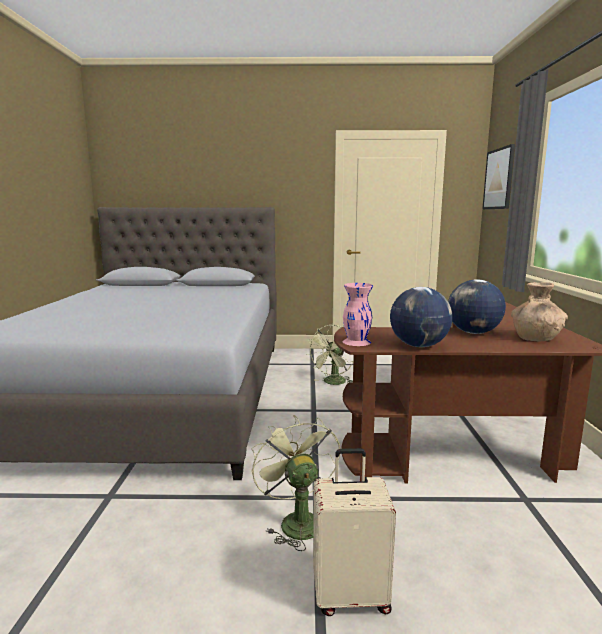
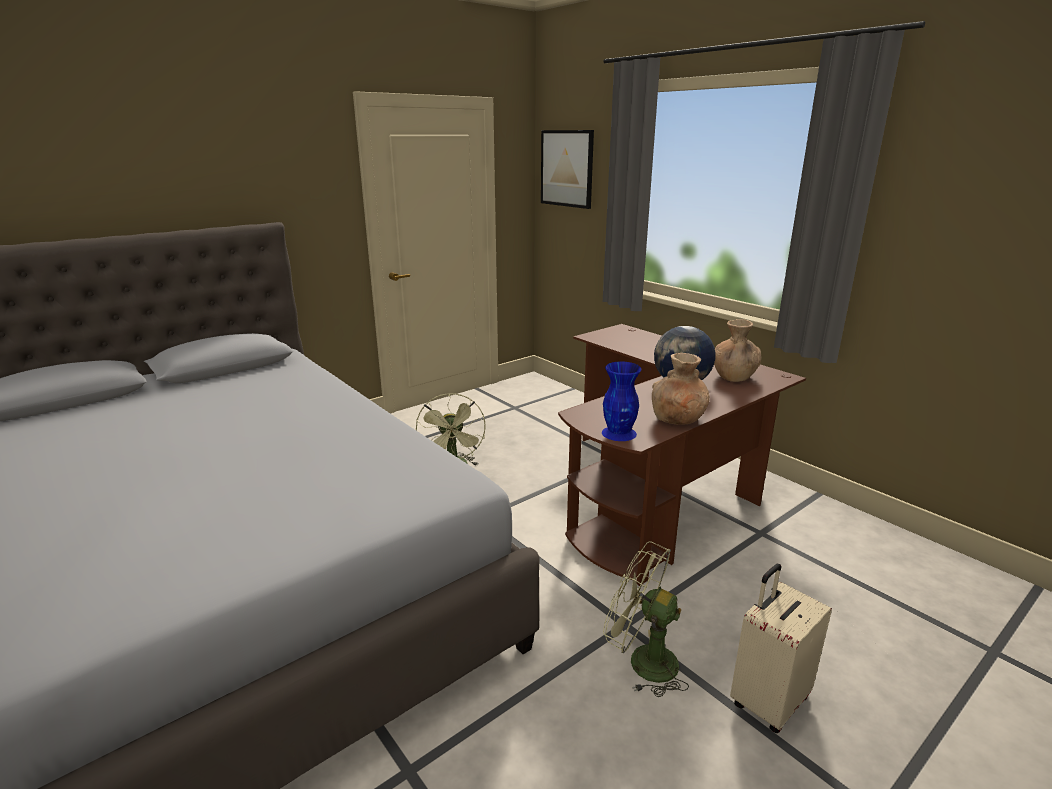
camera: 40 degrees left, 10 degrees up
pink vase [343,283,373,346] -> blue vase [602,362,642,441]
globe [390,287,452,347] -> brown vase [652,353,710,425]

